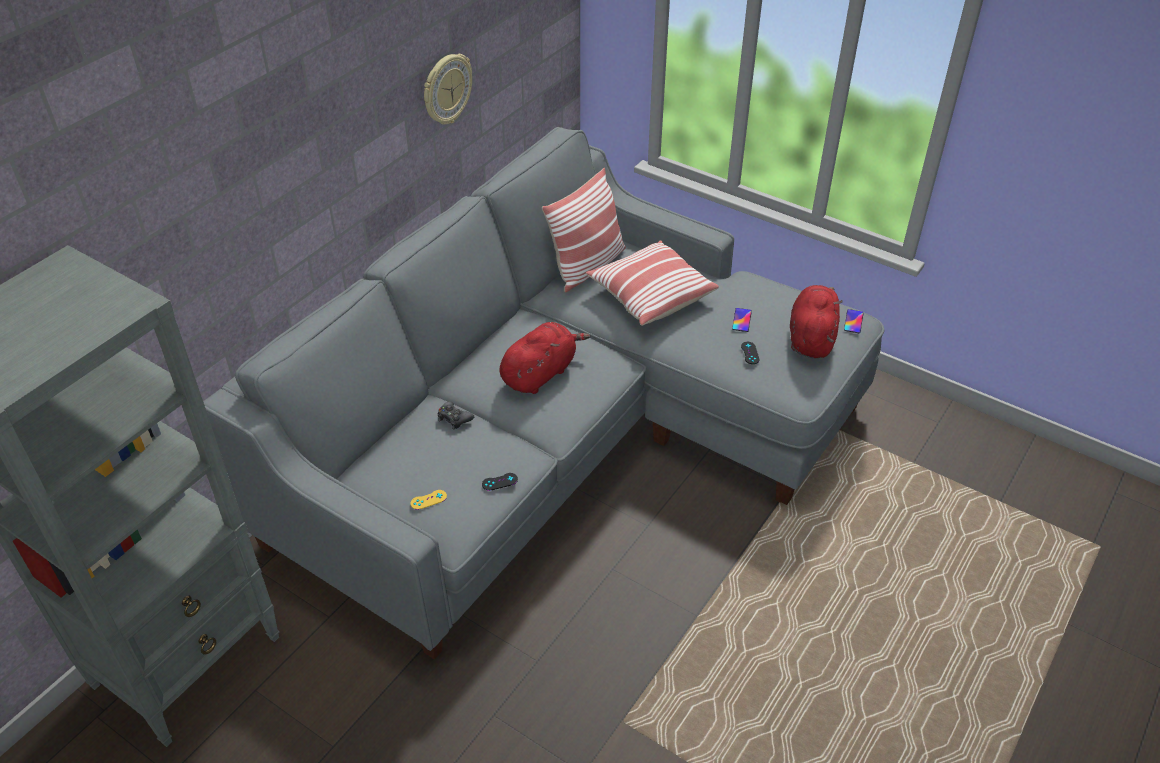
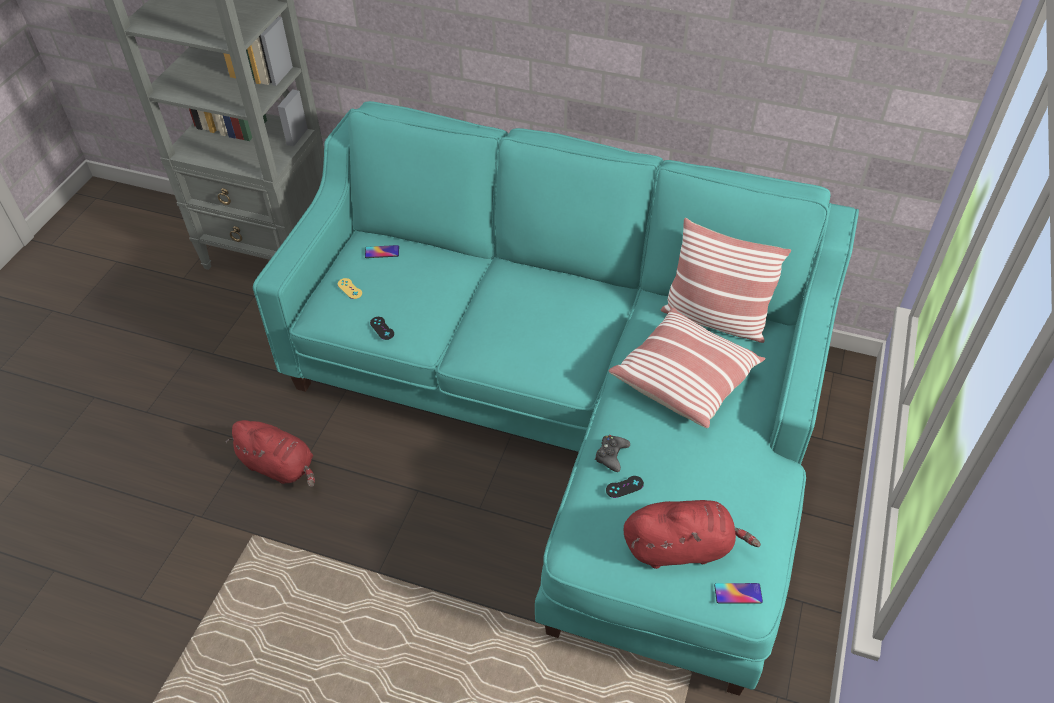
camera: 75 degrees right, 5 degrees up
grey sofa [203,127,884,659] -> turquoise sofa [253,101,859,696]
wall clock [424,54,472,125] -> none
black game controller [438,401,474,430] -> black game controller moved to [595,435,630,472]
red plush toy [500,322,591,394] -> red plush toy moved to [226,420,315,487]
phone [732,308,752,332] -> phone moved to [365,245,399,258]

